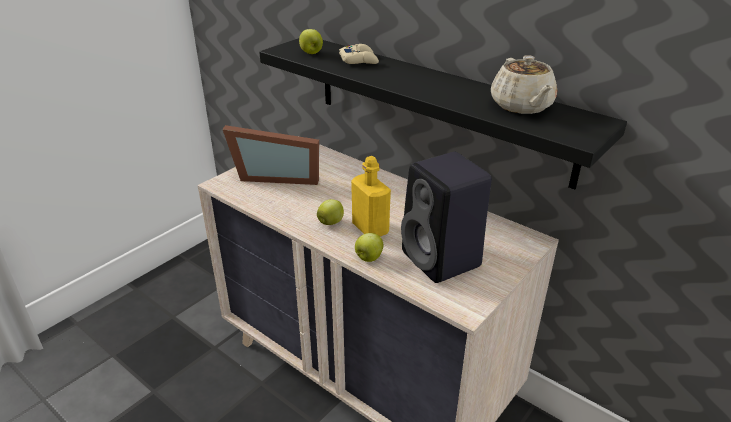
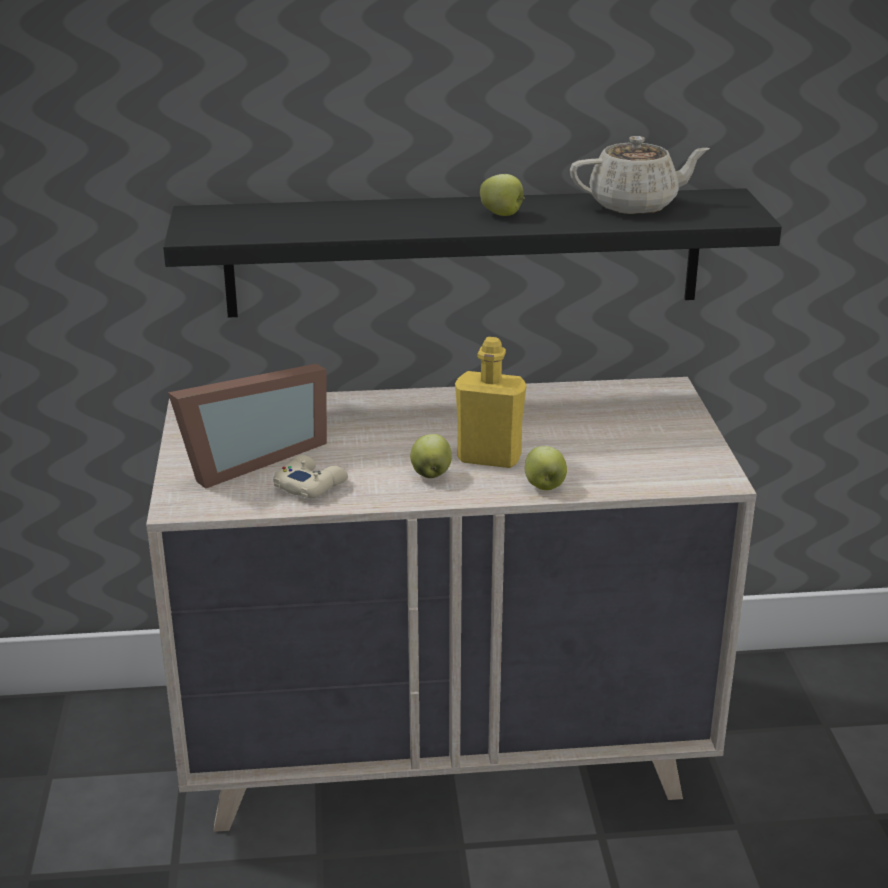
camera: 45 degrees left, 5 degrees down
apple [299,29,323,54] -> apple moved to [480,174,525,216]
beige game controller [339,44,379,64] -> beige game controller moved to [273,455,348,498]
black speaker [401,152,492,283] -> none
beige teapot [491,55,557,114] -> beige teapot turned 45 degrees counterclockwise [570,136,710,214]

